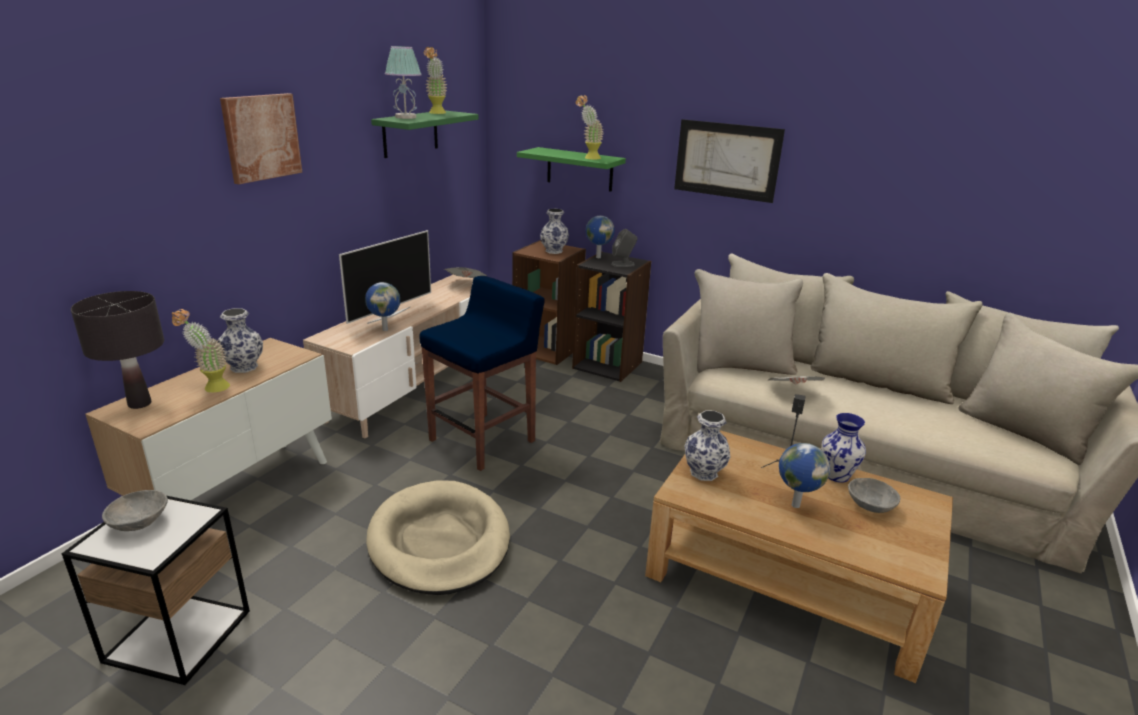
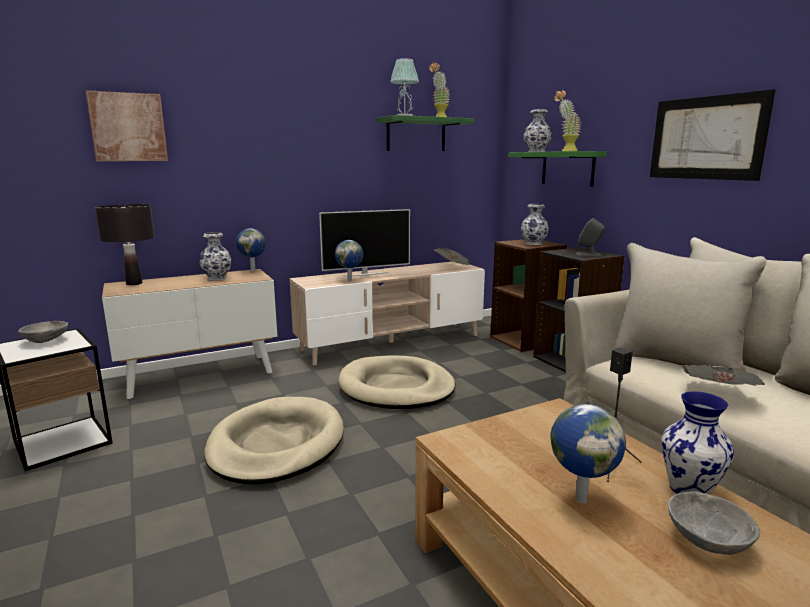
camera: 35 degrees right, 10 degrees down
potted plant [172,309,230,393] -> none
picture [220,93,302,184] -> picture moved to [85,90,168,161]
blue stool [419,276,545,471] -> beige dog bed [338,355,455,409]
globe [586,216,615,258] -> globe moved to [236,228,266,271]
vase [684,410,730,481] -> vase moved to [523,109,552,152]

